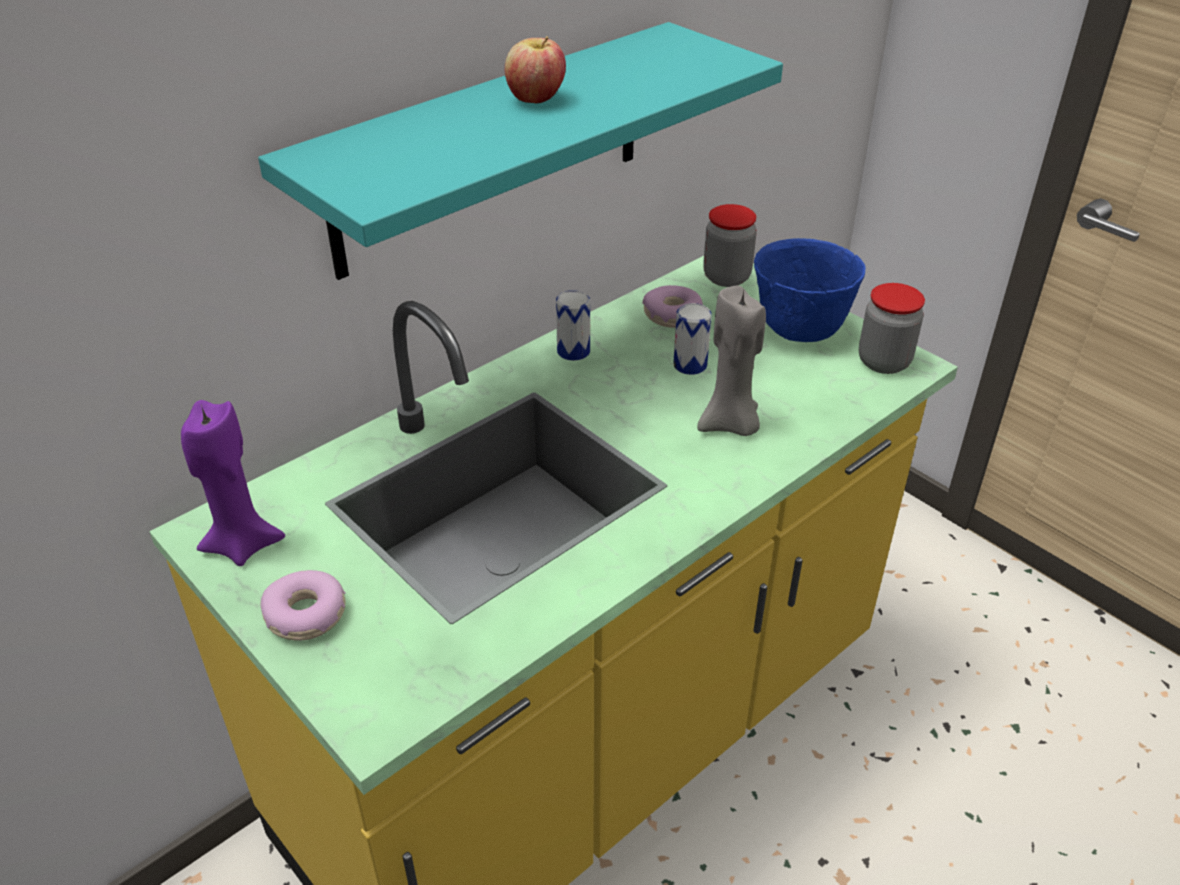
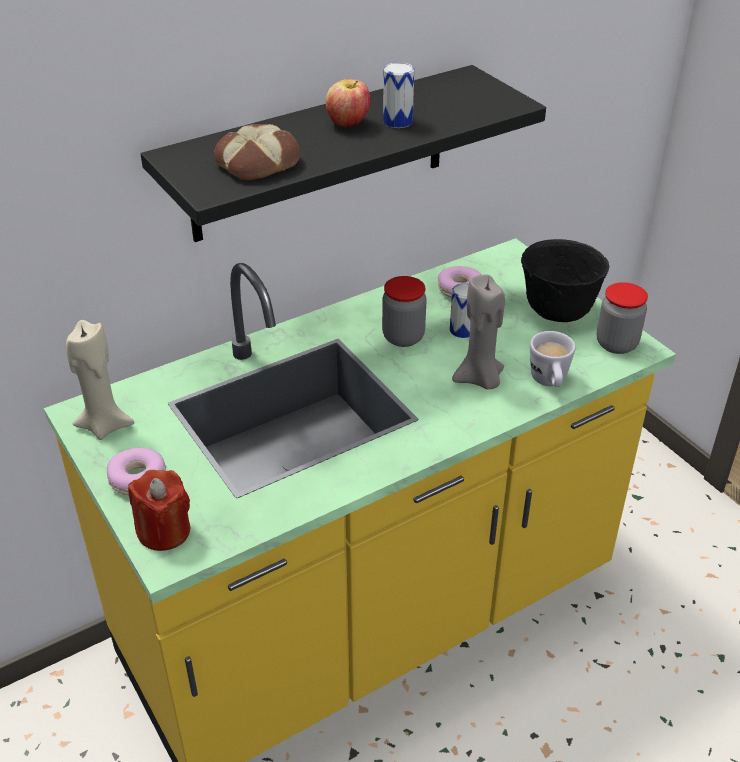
camera: 10 degrees right, 0 degrees up
purple candle [181,400,285,566] -> beige candle [66,320,135,440]
turquoise shelf [258,22,783,280] -> black shelf [141,65,546,242]
can [556,290,590,361] -> can moved to [383,62,414,128]
jar [703,204,757,287] -> jar moved to [382,276,426,347]
blue bowl [754,238,865,342] -> black bowl [521,239,609,322]
none -> red candle [128,470,191,551]
none -> bread [214,124,300,180]
none -> white mug [530,331,575,387]

